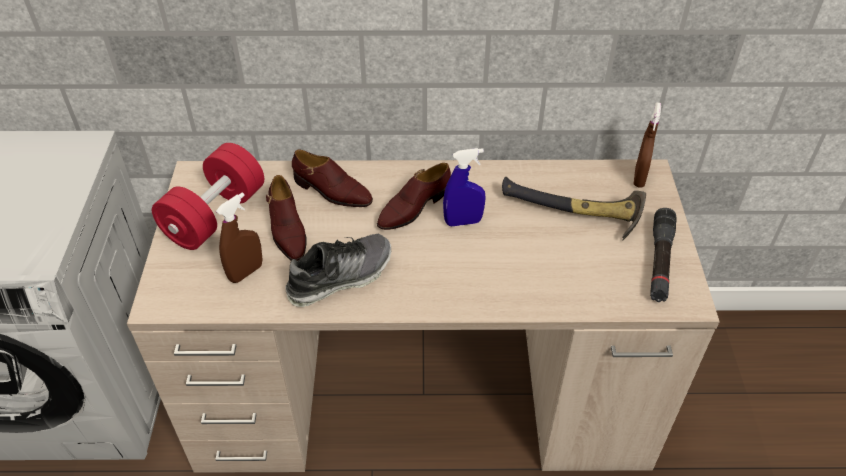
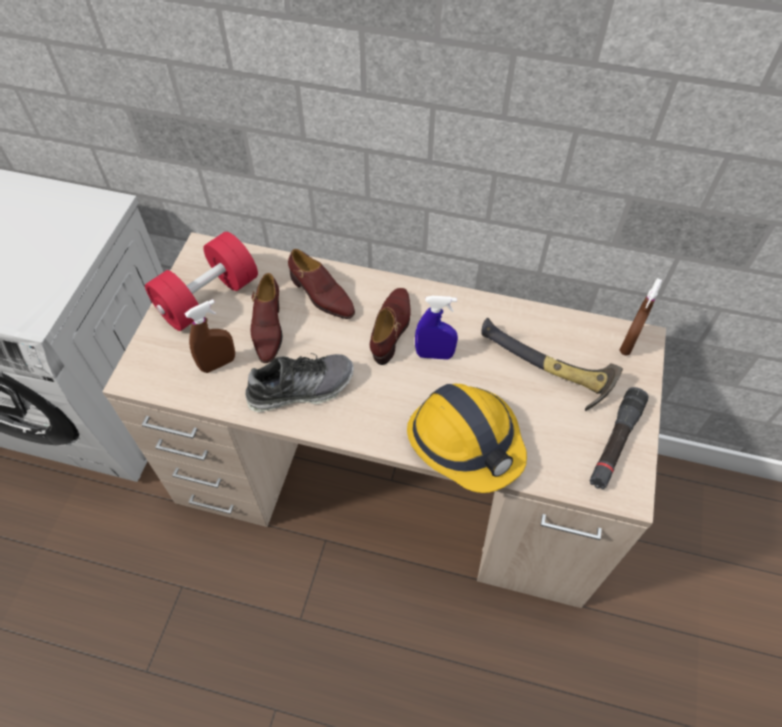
camera: 15 degrees right, 10 degrees up
brown shoe [377,163,451,230] -> brown shoe turned 135 degrees clockwise [370,288,411,365]
none -> hard hat [407,384,527,493]

